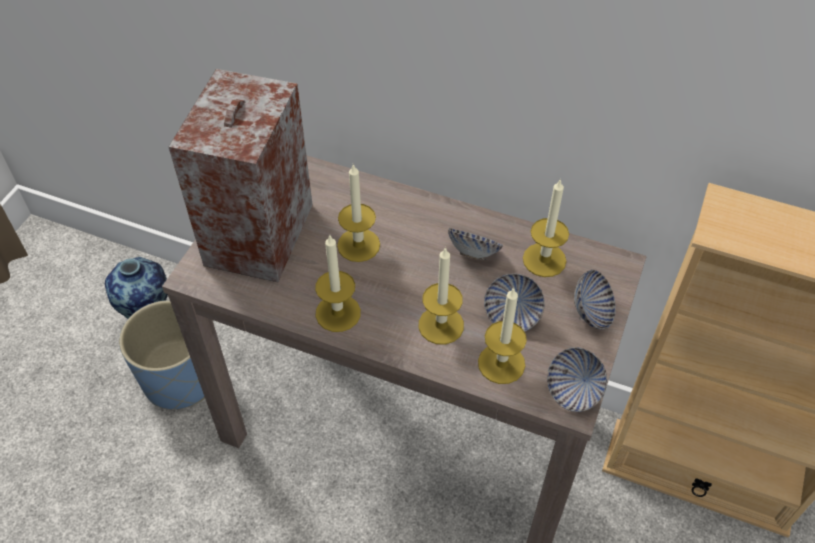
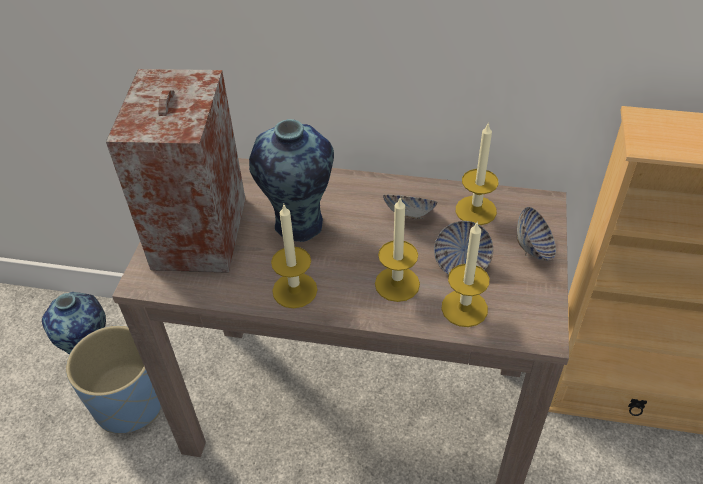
camera: 10 degrees left, 5 degrees down
candle [337,164,380,262] -> vase [249,119,334,242]
bowl [547,347,607,412] -> none

